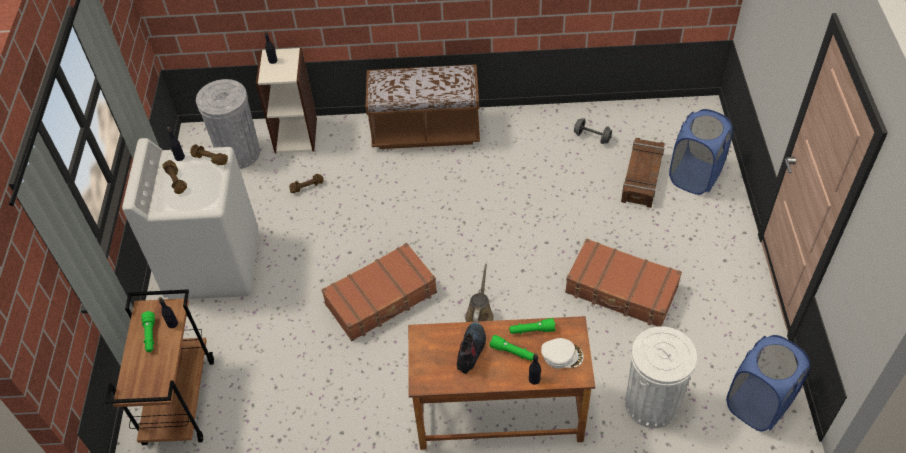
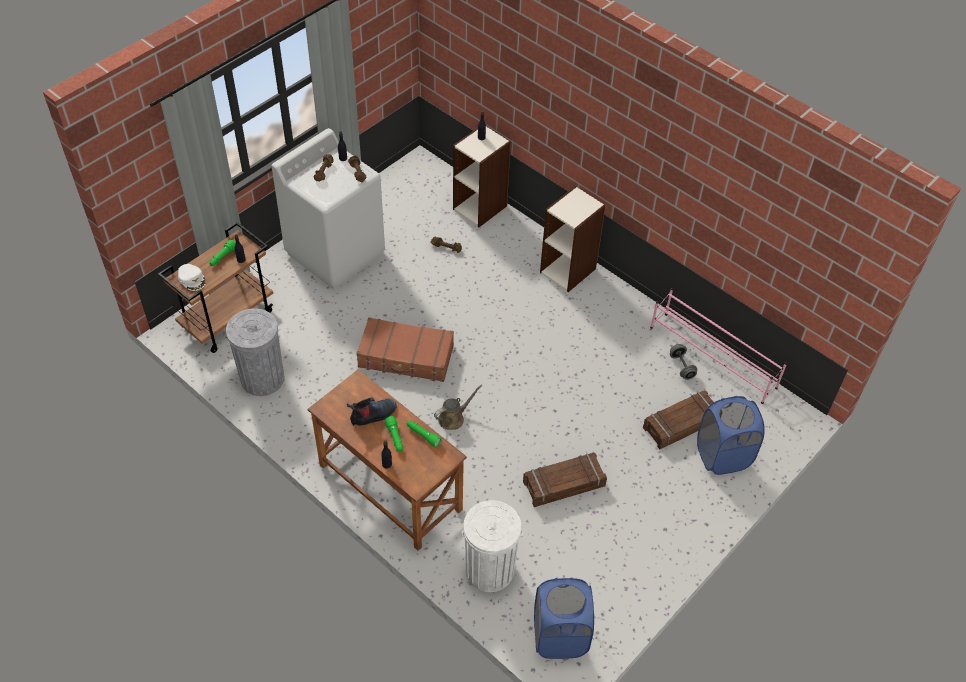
camera: 40 degrees right, 0 degrees up
grey trash can [196,79,260,169] -> grey trash can moved to [226,308,284,396]
brown bench [366,64,480,149] -> bookcase [540,186,606,292]
white cap [541,338,584,369] -> white cap moved to [178,264,206,291]
brown suitcase [565,239,682,327] -> crate [523,453,607,507]
none -> pink shoe rack [650,288,787,404]

